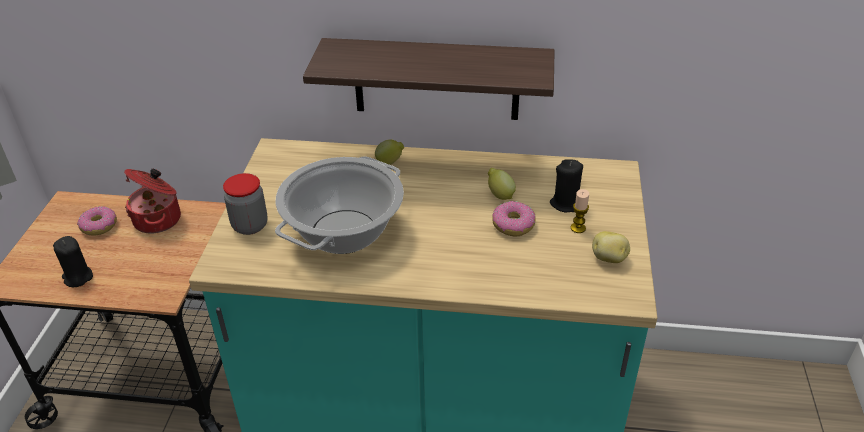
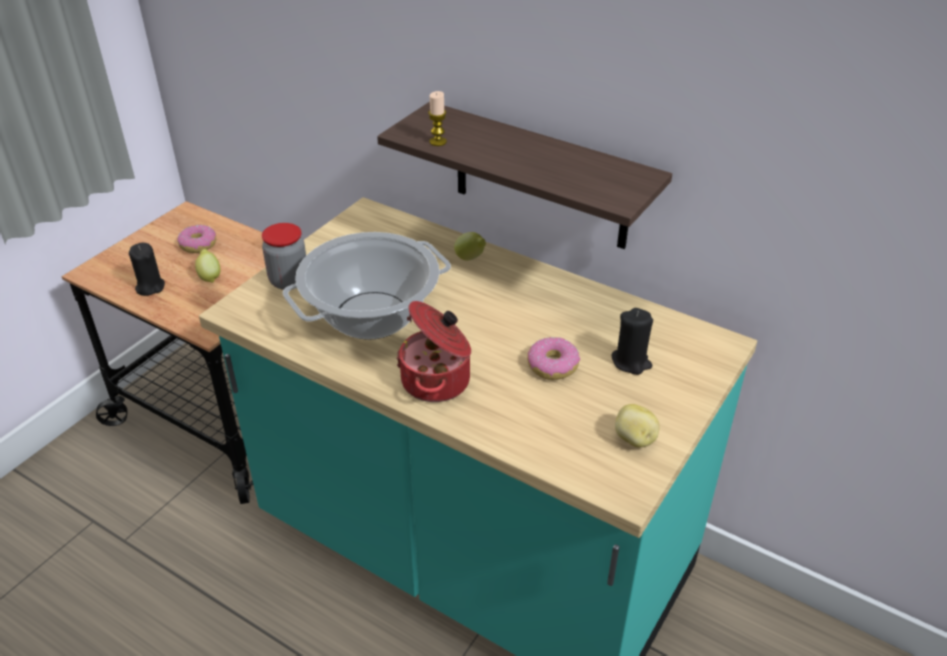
camera: 25 degrees right, 0 degrees up
cooking pot [124,169,181,234] -> cooking pot moved to [396,301,471,402]
lemon [488,168,516,200] -> lemon moved to [195,249,221,283]
candle [571,189,589,233] -> candle moved to [428,91,447,146]

